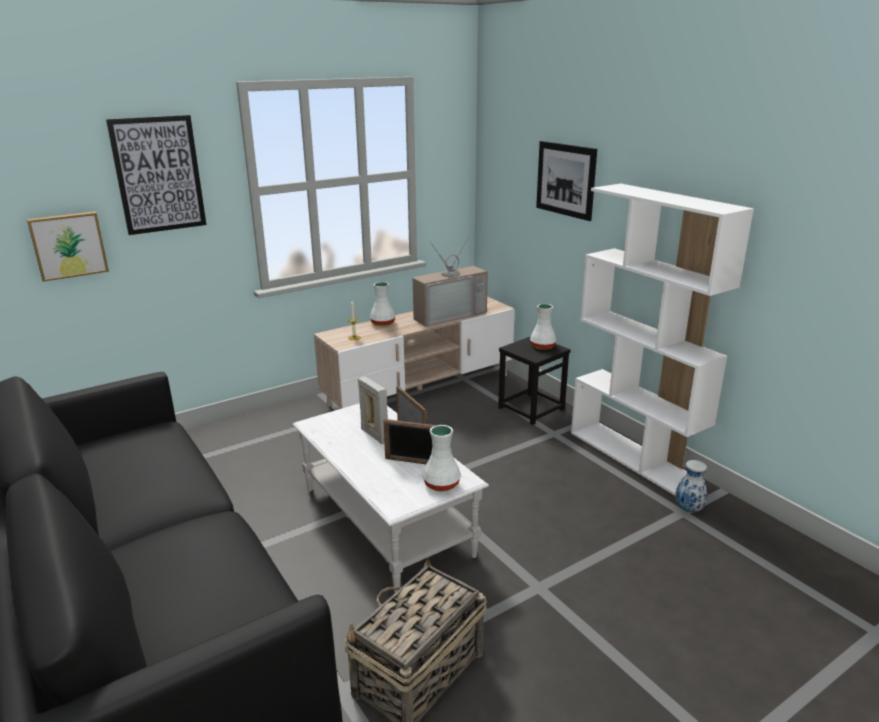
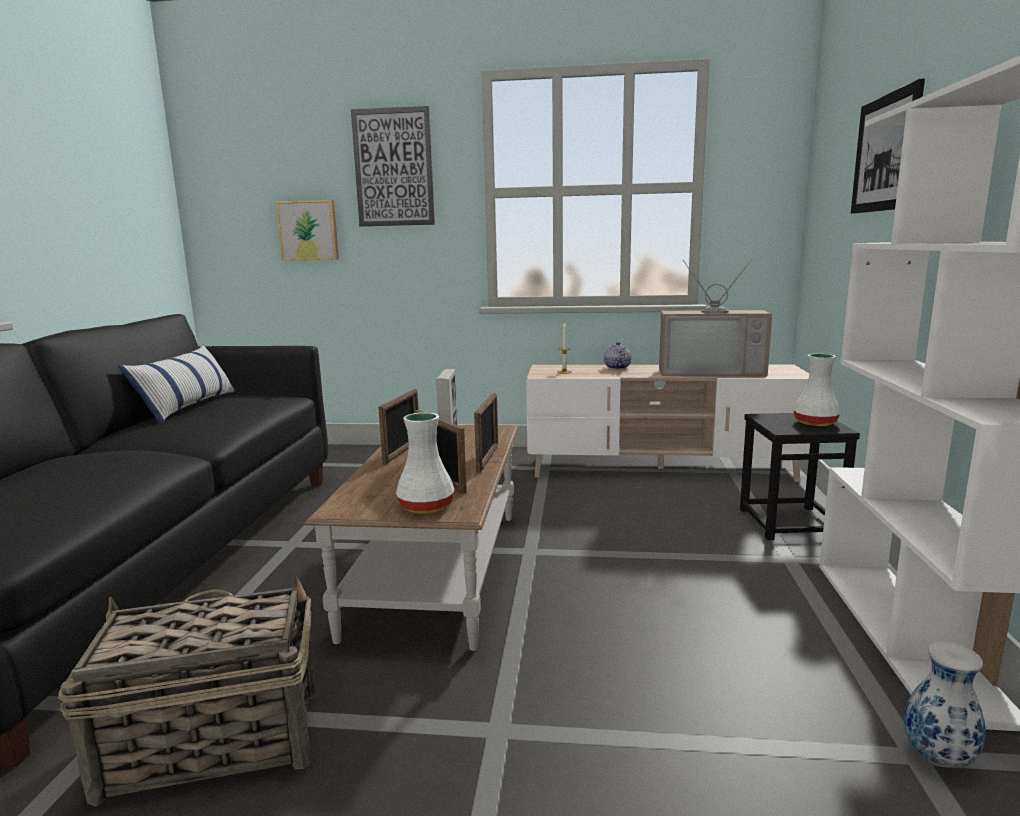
camera: 40 degrees right, 10 degrees down
white coffee table [293,403,489,593] -> brown coffee table [304,425,518,651]
white vase [370,282,395,326] -> teapot [604,342,631,369]
none -> pillow [118,345,237,424]
none -> picture frame [378,389,419,465]

